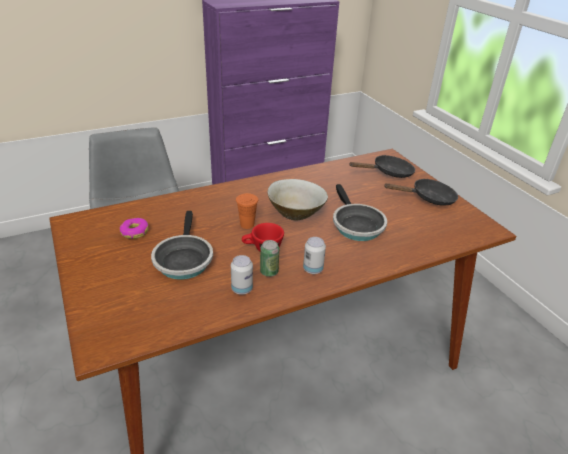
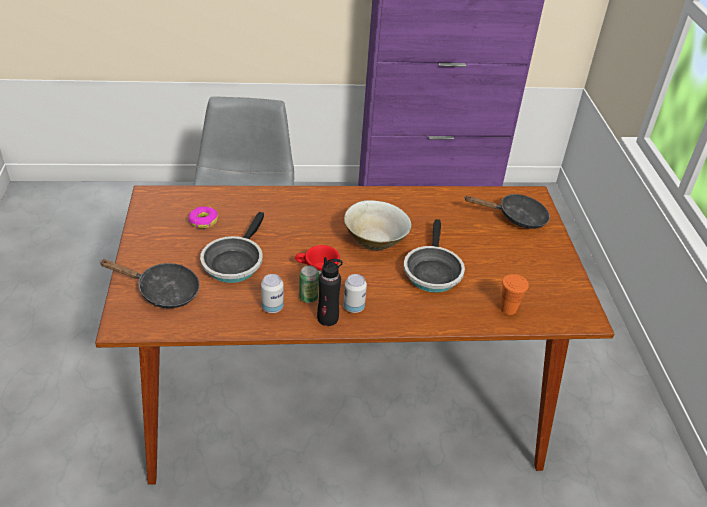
camera: 20 degrees right, 5 degrees up
orange cup [236,193,258,229] -> orange cup moved to [501,274,529,315]
black frying pan [384,179,458,206] -> black frying pan moved to [99,259,200,308]
none -> black bottle [317,257,343,326]

